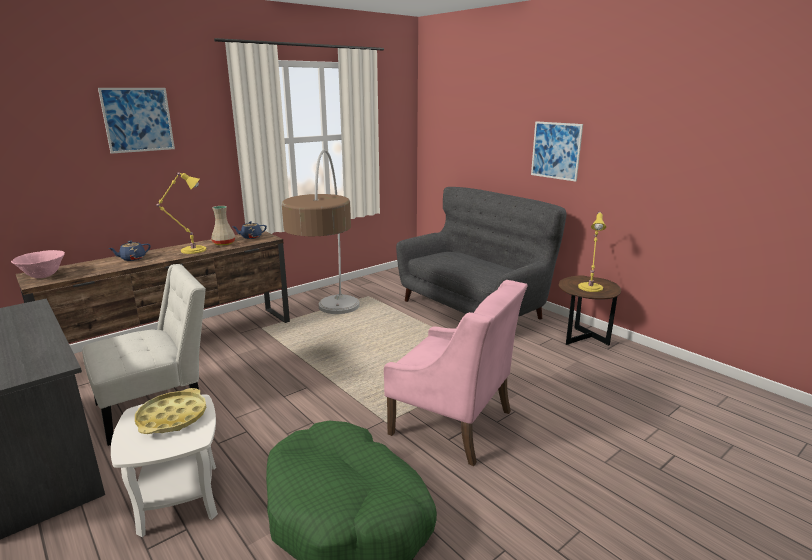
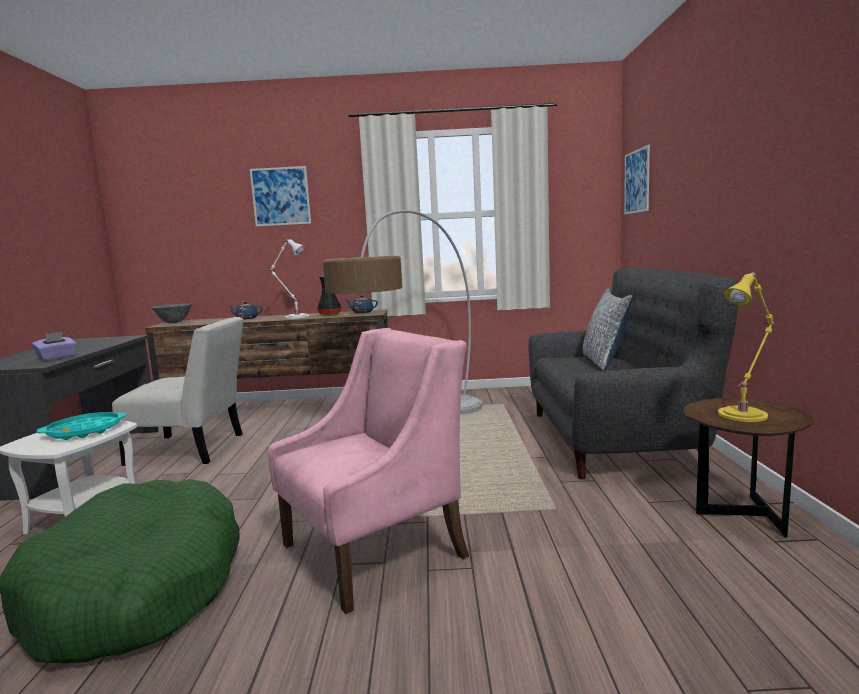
camera: 40 degrees right, 10 degrees down
pink bowl [11,250,65,278] -> grey bowl [151,303,193,323]
yellow tray [135,388,206,434] -> turquoise tray [37,412,126,440]
yellow table lamp [156,172,206,254] -> white table lamp [268,239,309,319]
beige vase [211,206,235,246] -> black vase [317,276,341,316]
pink armchair [384,280,528,466] -> pink armchair turned 105 degrees counterclockwise [268,328,469,614]
picture [531,121,583,182] -> picture moved to [624,145,650,215]
none -> purple tissue box [32,332,77,361]
none -> pillow [583,288,633,371]

